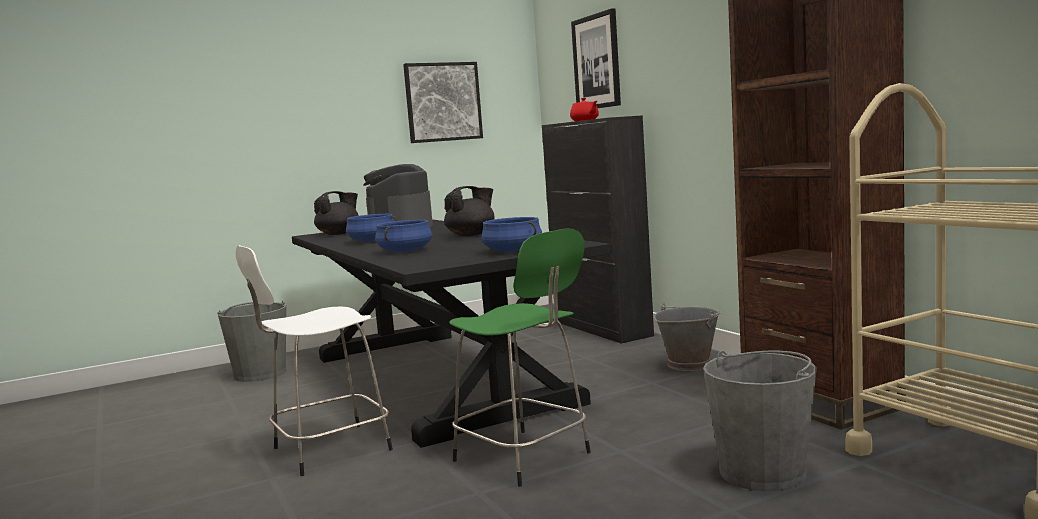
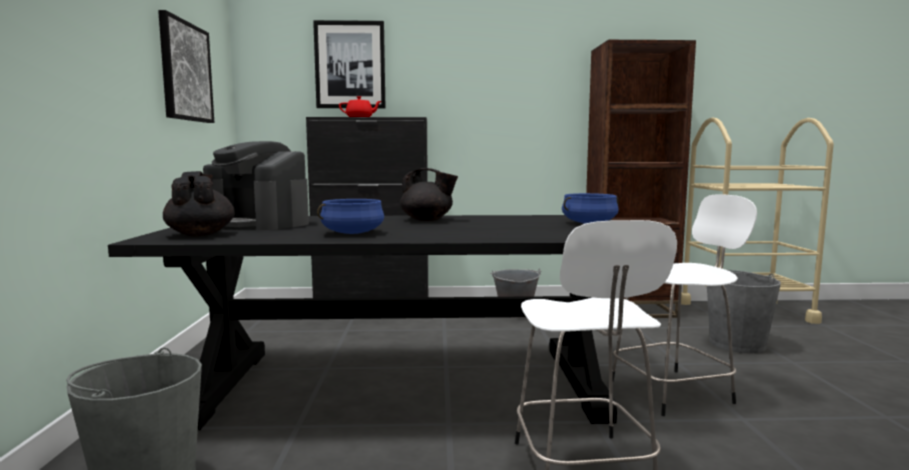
camera: 65 degrees left, 0 degrees up
blue cooking pot [375,220,432,252] -> none
black teapot [444,186,494,236] -> black teapot turned 120 degrees clockwise [400,168,458,221]
green stool [449,228,591,487] -> white stool [612,194,757,416]

